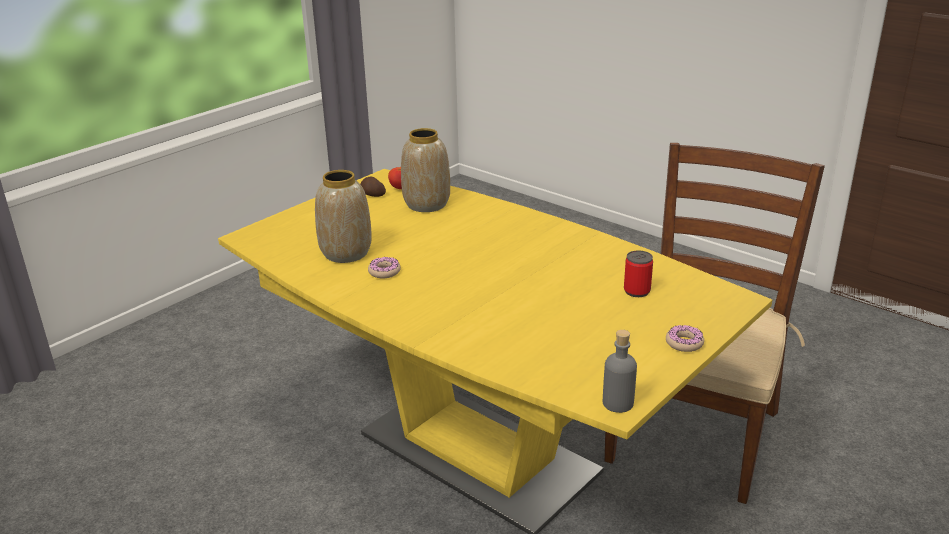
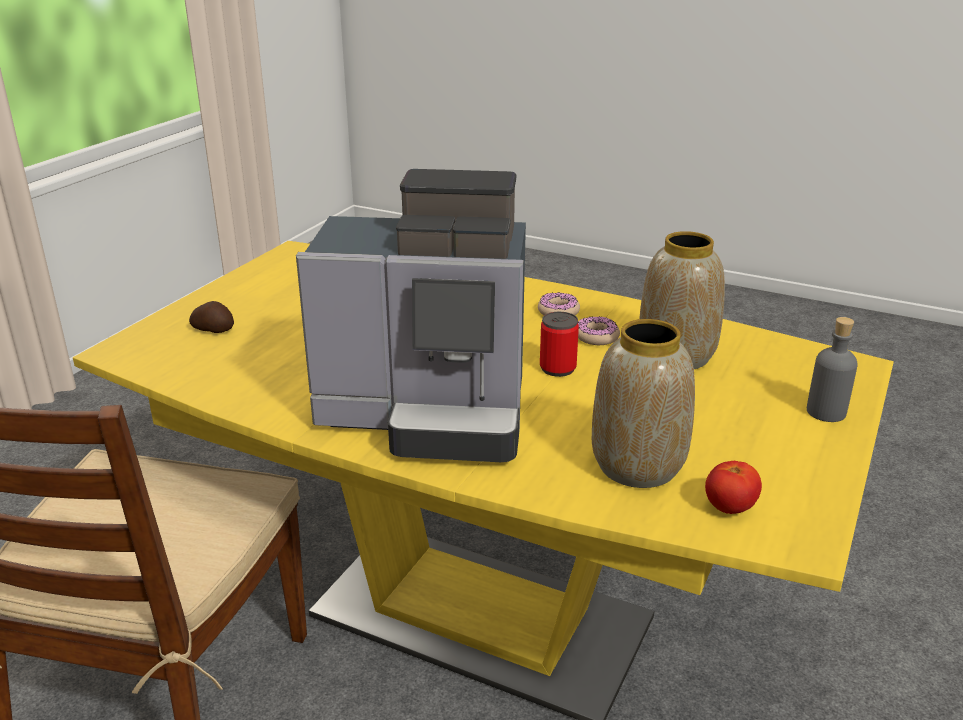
camera: 165 degrees right, 0 degrees up
potato [360,177,386,197] -> potato moved to [189,301,234,333]
grey bottle [603,330,637,413] -> grey bottle moved to [807,317,858,422]
can [624,251,653,297] -> can moved to [540,312,579,377]
donut [666,325,704,352] -> donut moved to [538,292,580,315]
none -> coffee machine [296,169,526,462]

